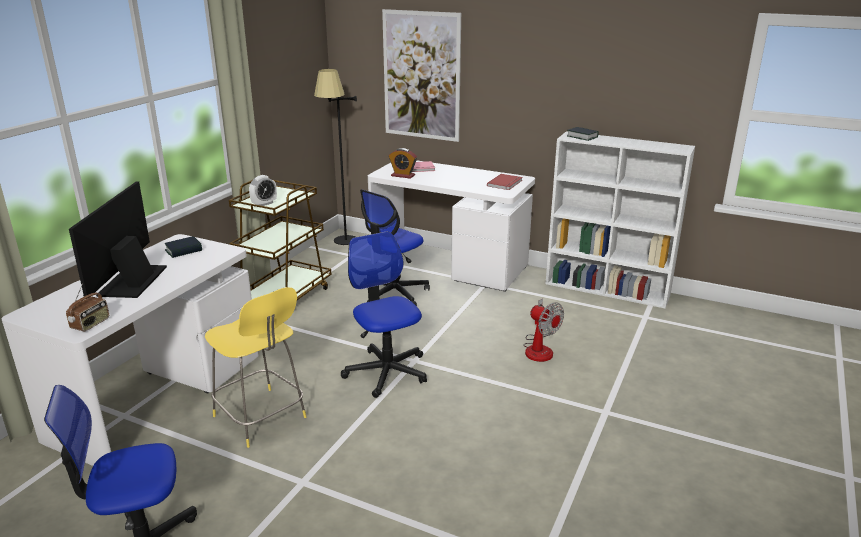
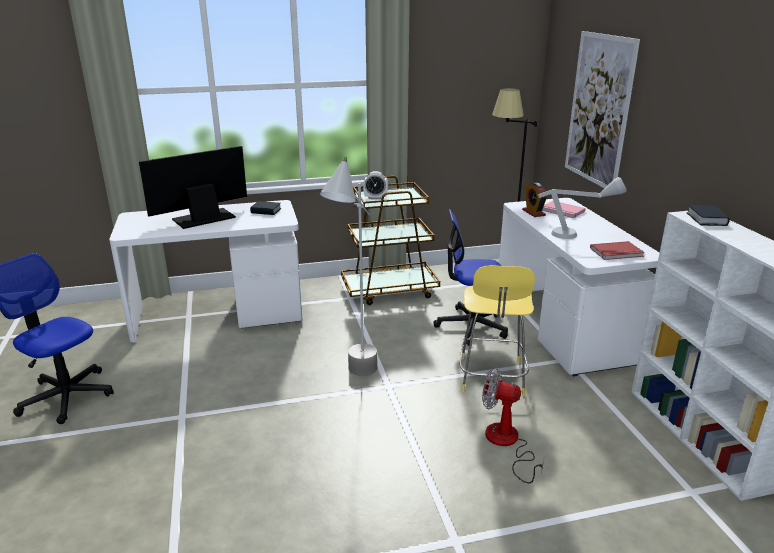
camera: 50 degrees right, 0 degrees up
radio [66,283,109,332] -> none
yellow stool [205,287,307,448] -> yellow stool moved to [460,265,535,396]
office chair [341,232,427,398] -> grey floor lamp [320,157,377,376]
fan [523,298,564,362] -> fan turned 105 degrees clockwise [482,368,545,483]
none -> grey table lamp [538,177,627,239]

